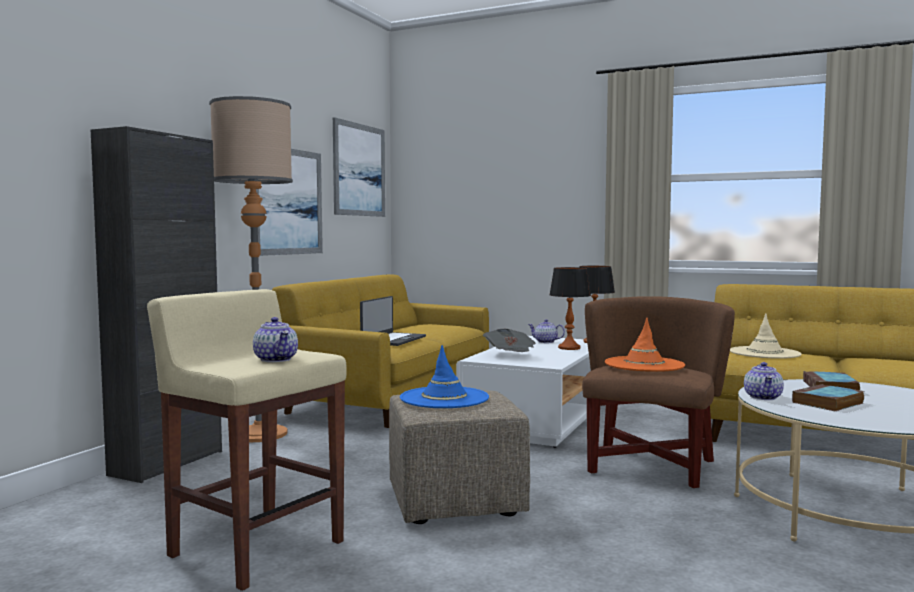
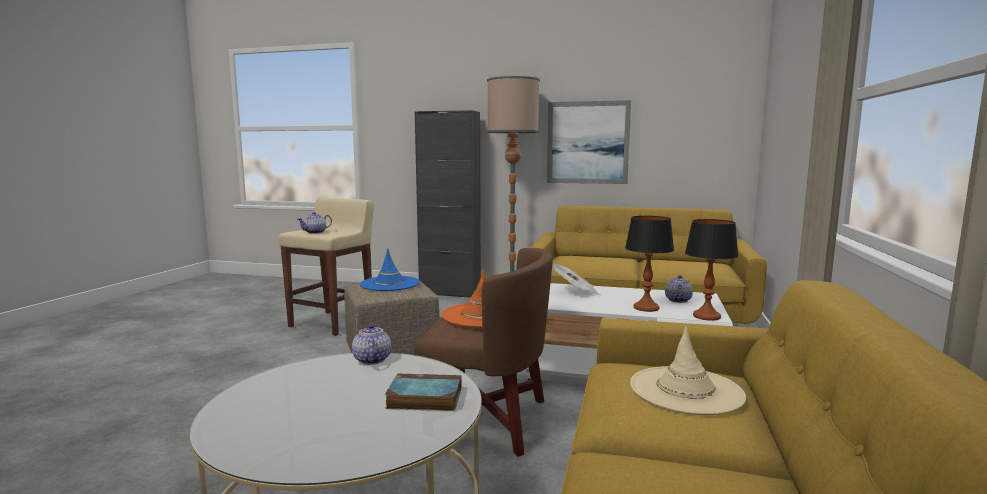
camera: 80 degrees right, 5 degrees up
picture [333,117,385,217] -> none
laptop [360,296,426,346] -> none
teapot [744,362,784,400] -> teapot turned 75 degrees clockwise [352,324,391,365]
book [792,384,864,411] -> none

